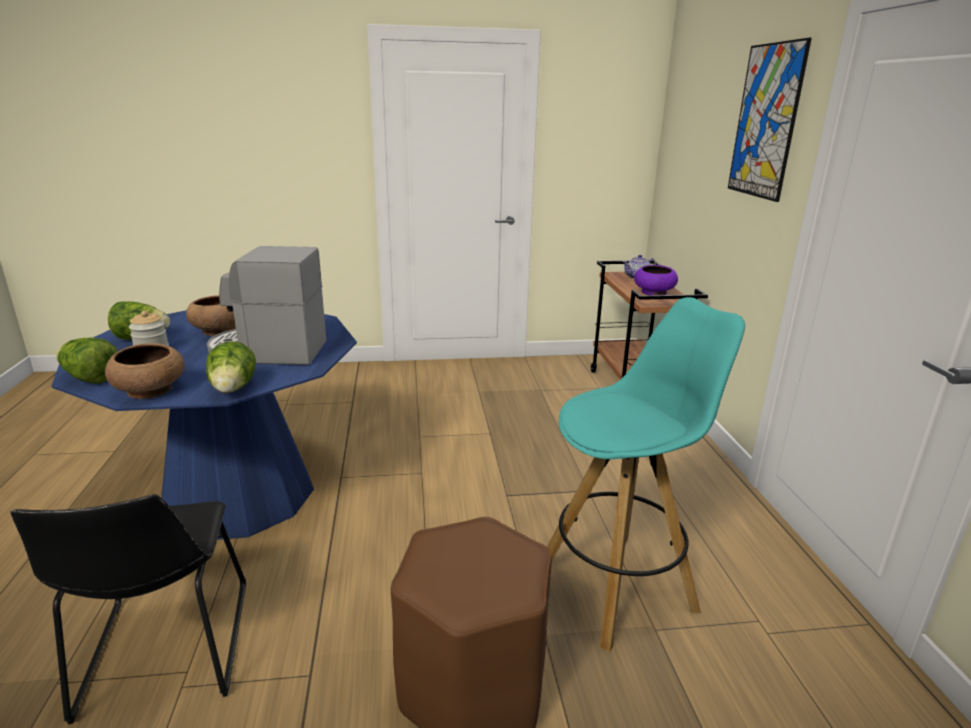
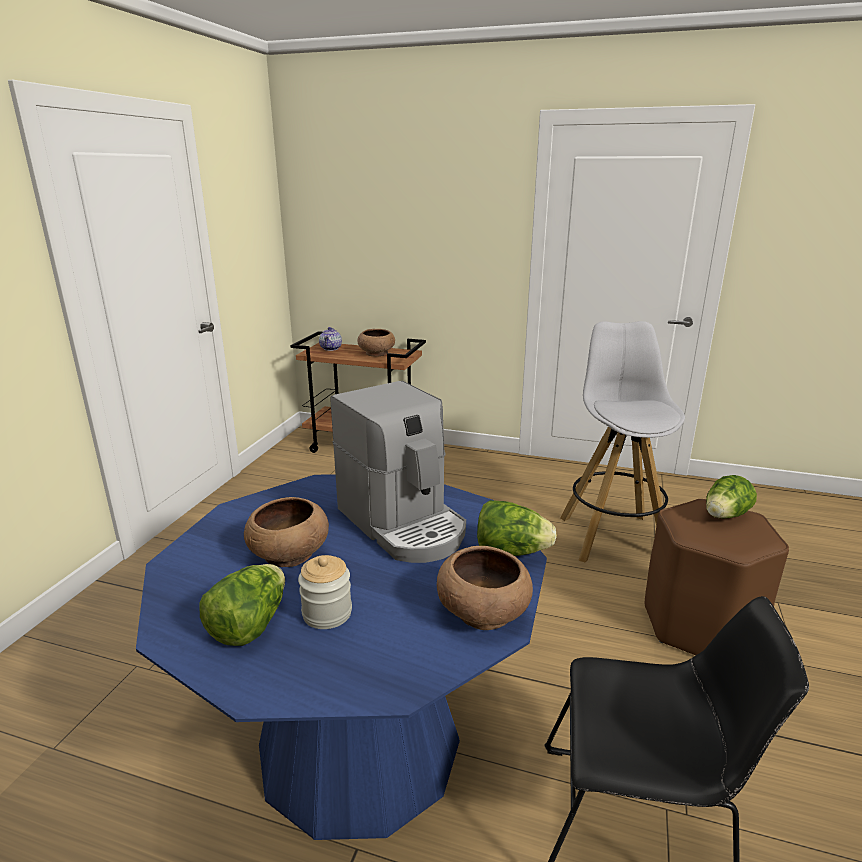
camera: 65 degrees left, 0 degrees up
lettuce [56,337,118,384] -> lettuce moved to [706,475,757,519]
coffee machine [207,246,326,365] -> coffee machine turned 60 degrees counterclockwise [331,381,466,563]
turquoise stool [547,297,745,652] -> white stool [560,321,685,562]
purple bowl [634,265,678,295] -> brown bowl [357,329,395,357]
picture [728,38,812,202] -> none

